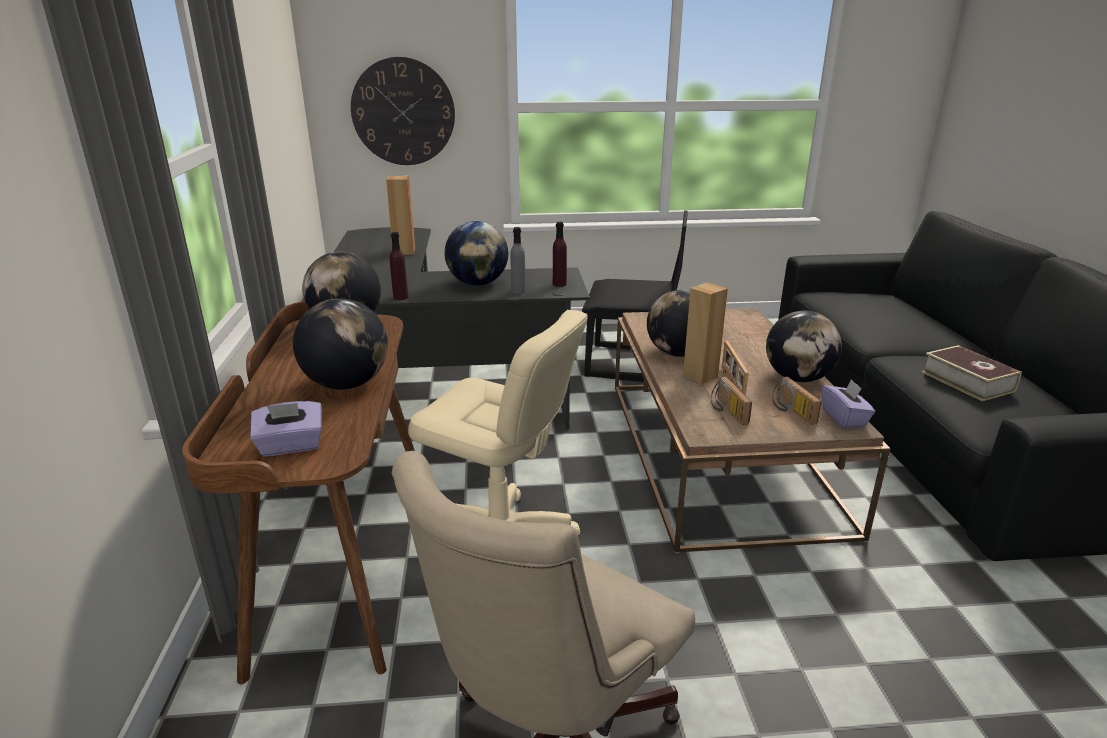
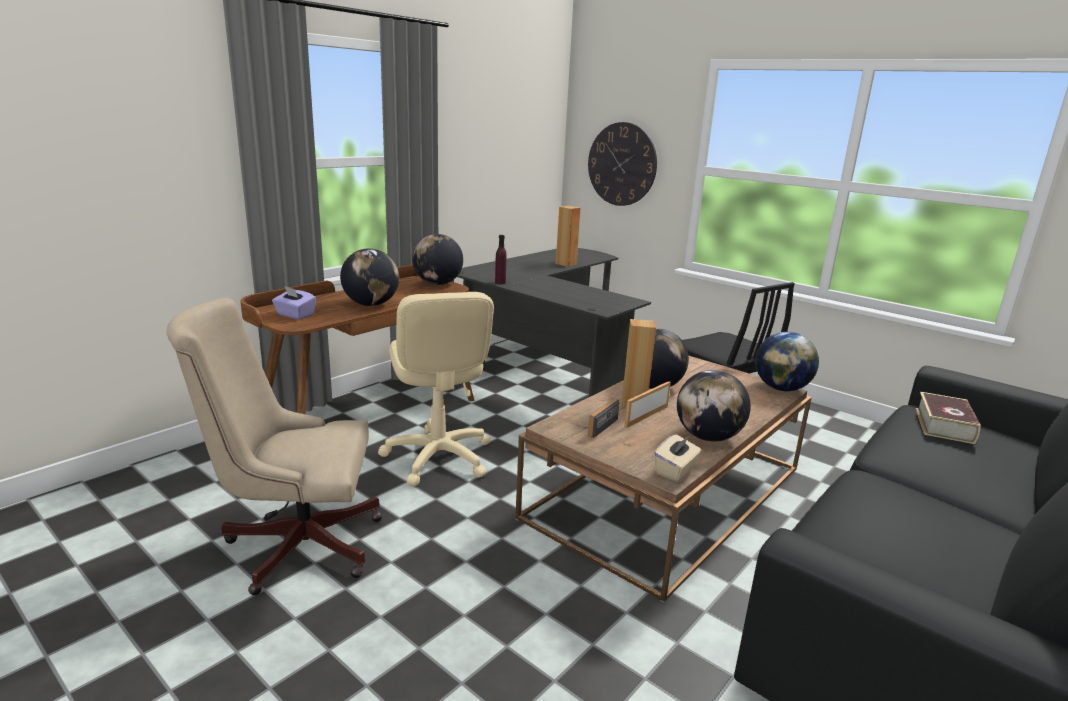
camera: 45 degrees right, 5 degrees down
globe [445,221,508,285] -> globe moved to [755,332,819,391]
grey bottle [510,227,526,294] -> none
purple bottle [553,222,567,287] -> none
radio [772,377,822,425] -> none
purple tissue box [822,379,875,429] -> beige tissue box [654,435,701,482]
book [922,345,1022,401] -> book moved to [916,392,981,444]

